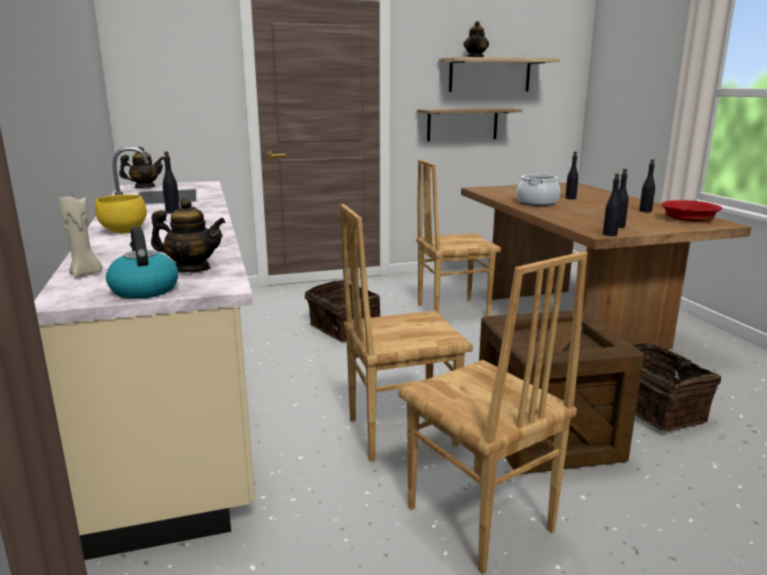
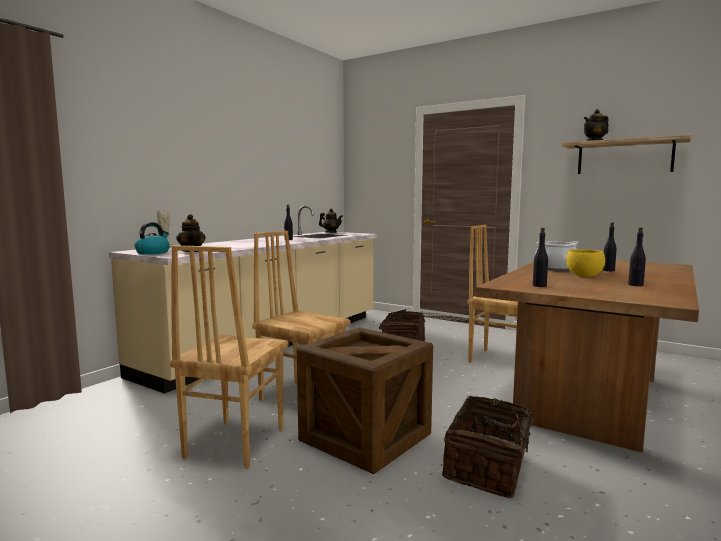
camera: 50 degrees right, 10 degrees down
yellow bowl [95,194,147,234] -> yellow bowl moved to [566,249,605,277]
shelf [417,108,522,141] -> none
black bottle [603,173,621,236] -> none
red bowl [661,200,722,222] -> none

